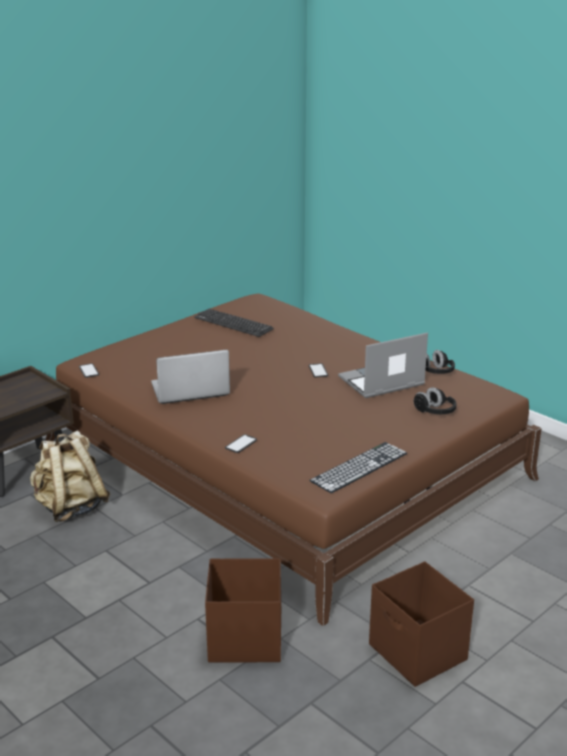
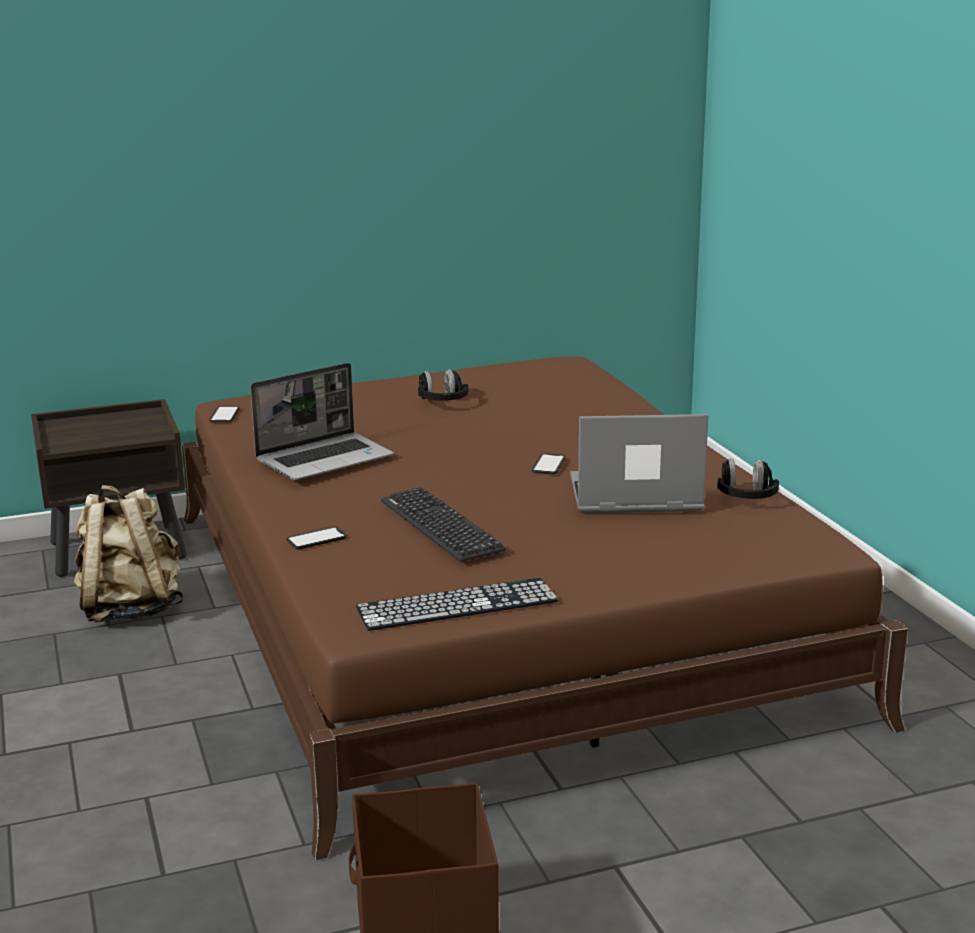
camera: 25 degrees right, 5 degrees down
laptop [151,350,230,404] -> laptop turned 135 degrees clockwise [250,363,394,480]
keyboard [194,309,274,337] -> keyboard moved to [381,487,506,562]
brown storage box [205,558,281,663] -> none
black headphones [414,387,457,414] -> black headphones moved to [418,369,468,401]

